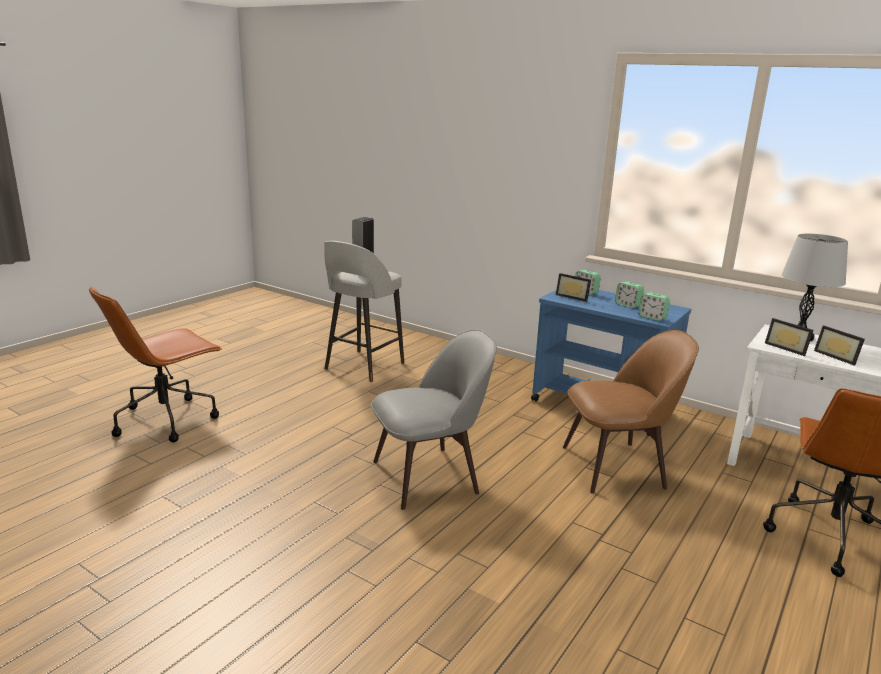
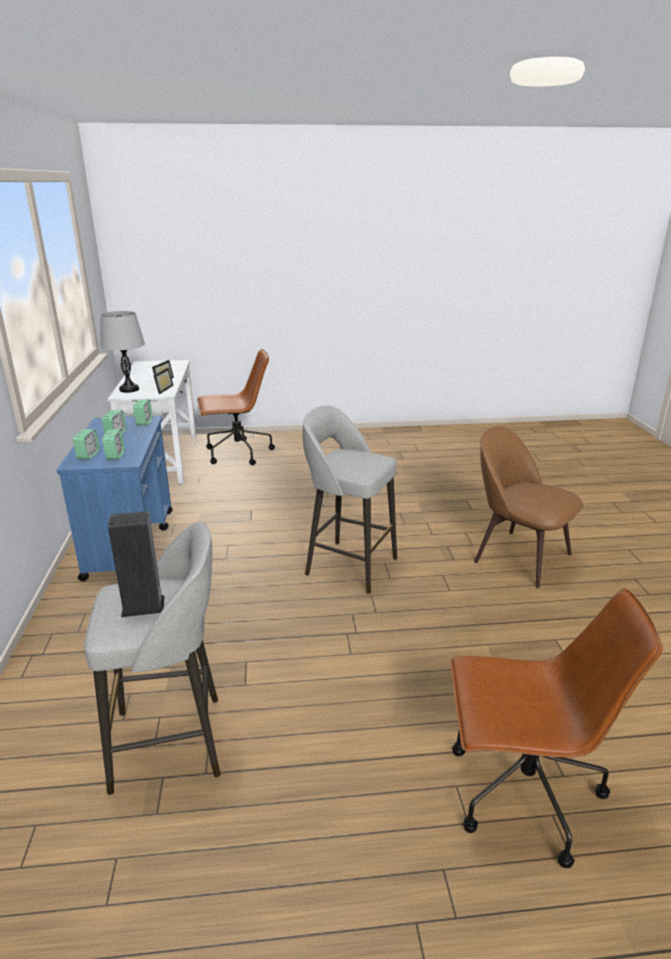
camera: 130 degrees left, 5 degrees up
grey chair [371,329,497,510] -> grey stool [303,405,397,594]
picture frame [555,273,591,302] -> alarm clock [102,429,125,460]
brown chair [563,330,699,494] -> brown chair moved to [474,426,583,588]

